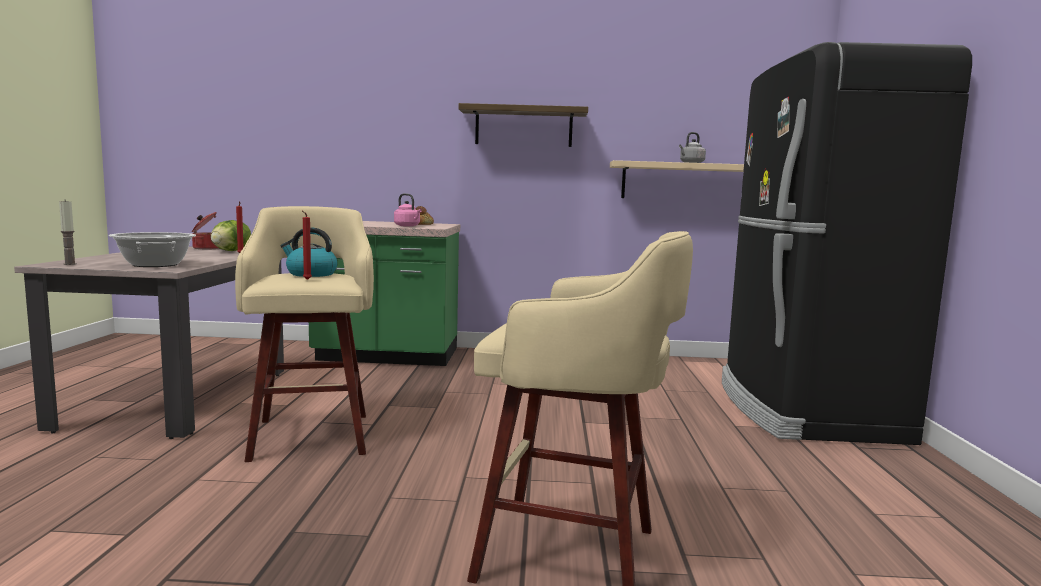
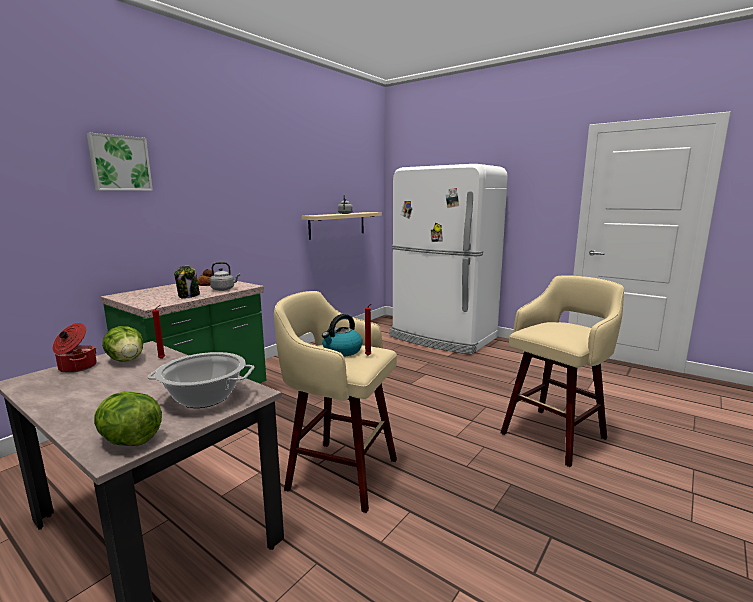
camera: 55 degrees left, 5 degrees up
candle [59,200,77,265] -> lettuce [94,391,162,446]
pink kettle [394,193,422,227] -> grey kettle [210,262,240,291]
shelf [459,103,588,147] -> none
black fridge [722,42,972,445] -> white fridge [390,164,508,355]
none -> picture [87,133,153,191]
none -> jar [174,266,200,298]

